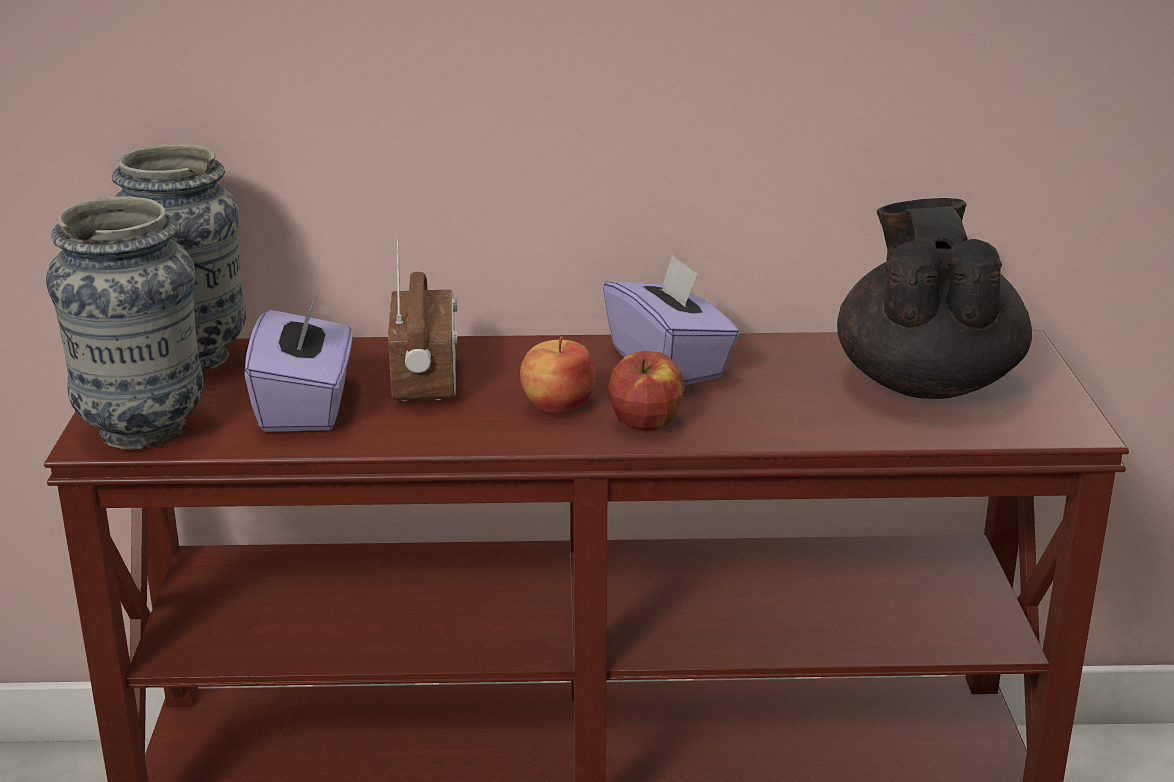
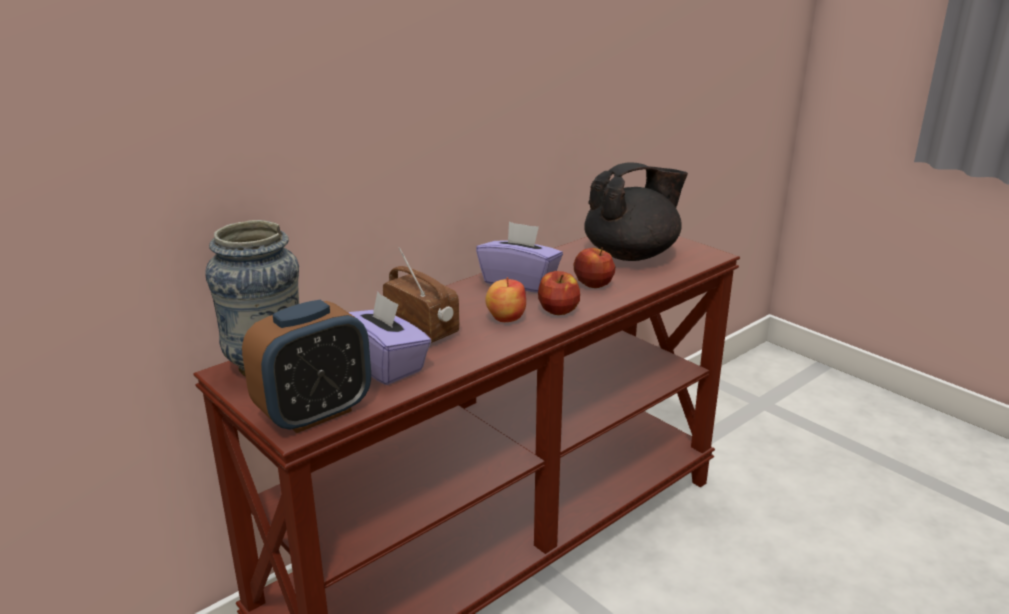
camera: 40 degrees left, 0 degrees up
vase [46,196,204,450] -> alarm clock [242,300,371,433]
black teapot [837,198,1032,399] -> black teapot turned 105 degrees clockwise [584,163,688,261]
none -> apple [573,247,615,288]

